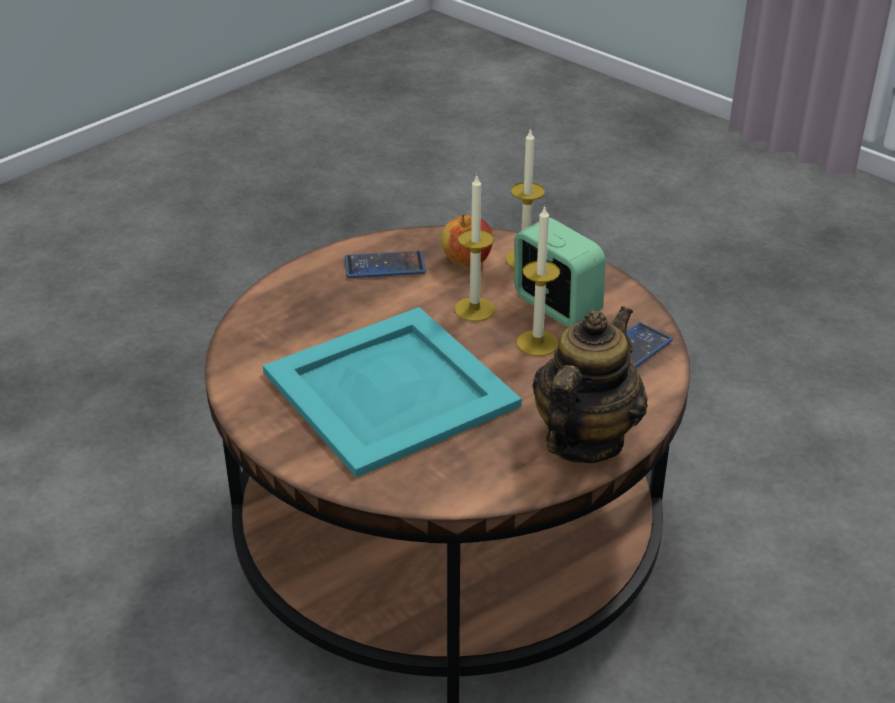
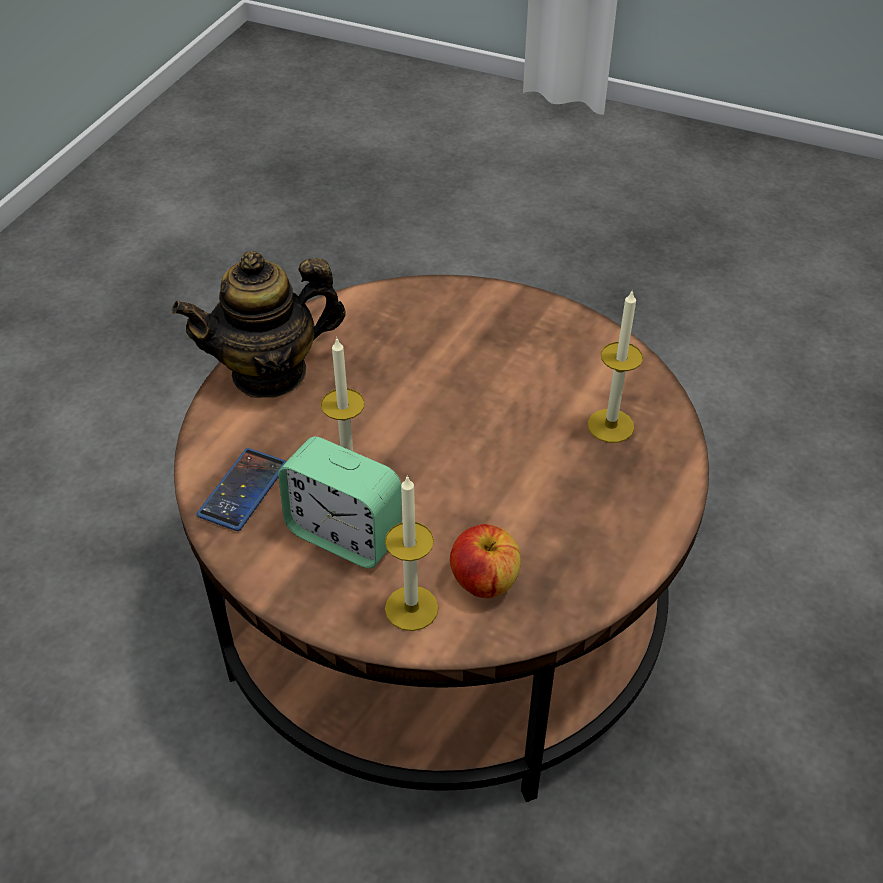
camera: 160 degrees right, 10 degrees up
turquoise tray [263,307,522,478] -> none
phone [345,251,426,278] -> none
candle [454,176,495,321] -> candle moved to [588,289,643,443]
teapot [532,306,648,463] -> teapot turned 60 degrees clockwise [172,251,346,398]

